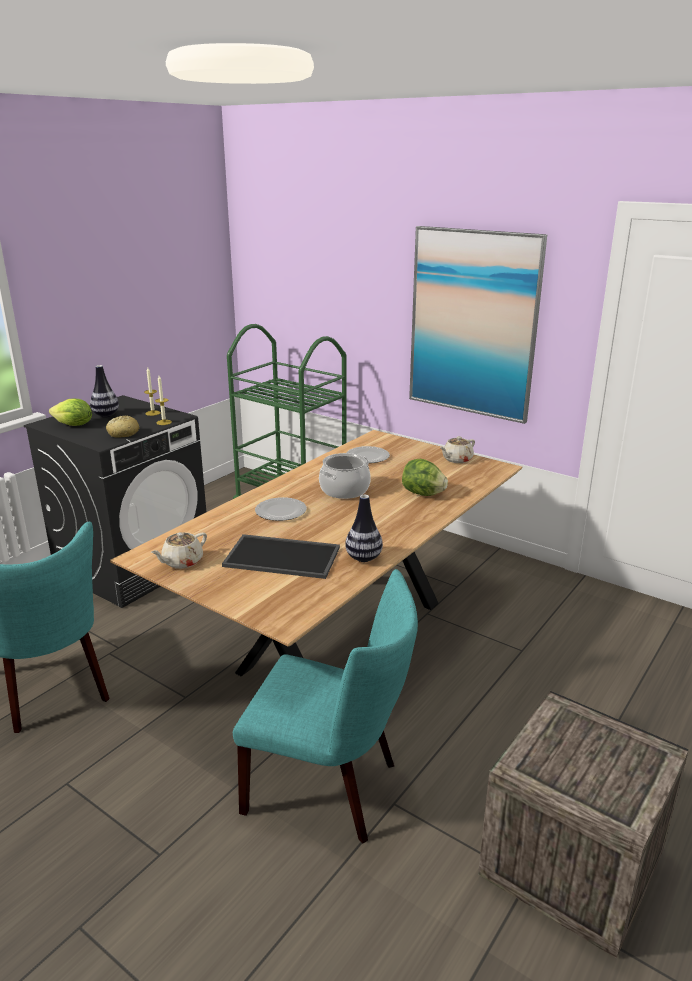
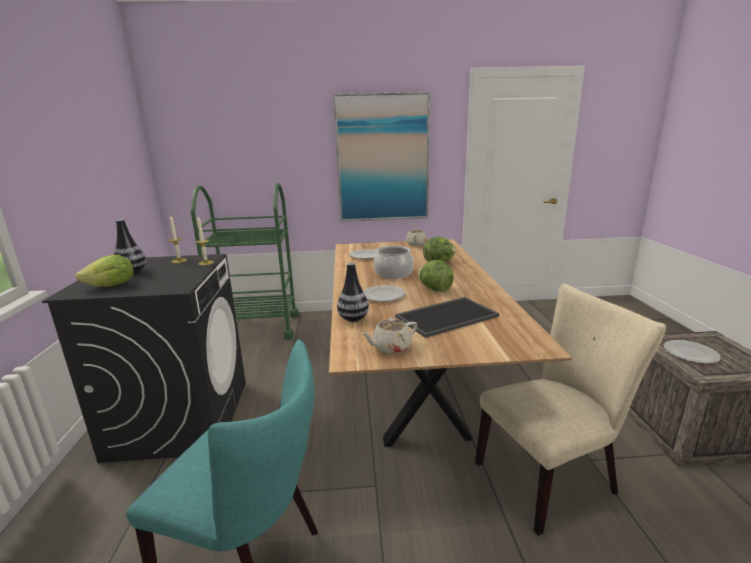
camera: 40 degrees left, 5 degrees down
bread [106,415,139,438] -> none
beige teapot [151,532,207,569] -> beige teapot turned 60 degrees clockwise [361,318,418,354]
turquoise chair [233,569,418,843] -> beige chair [475,284,666,536]
vase [345,495,383,562] -> vase moved to [337,263,369,322]
none -> lettuce [418,260,454,292]
none -> plate [663,340,721,364]

